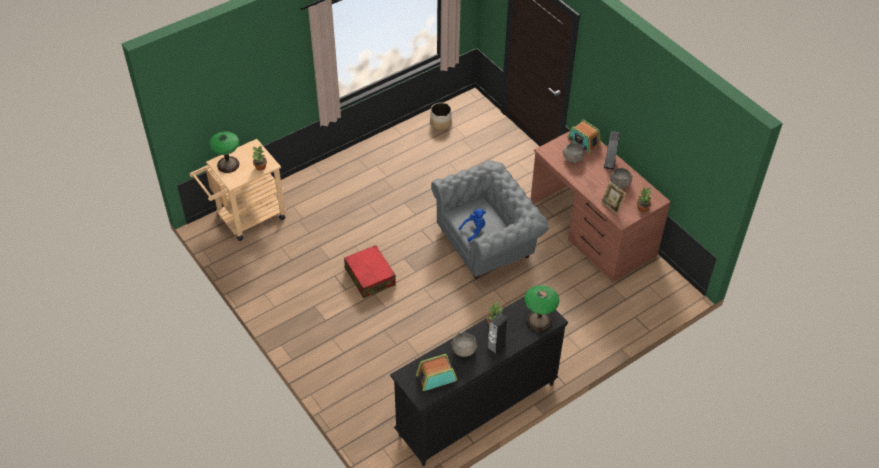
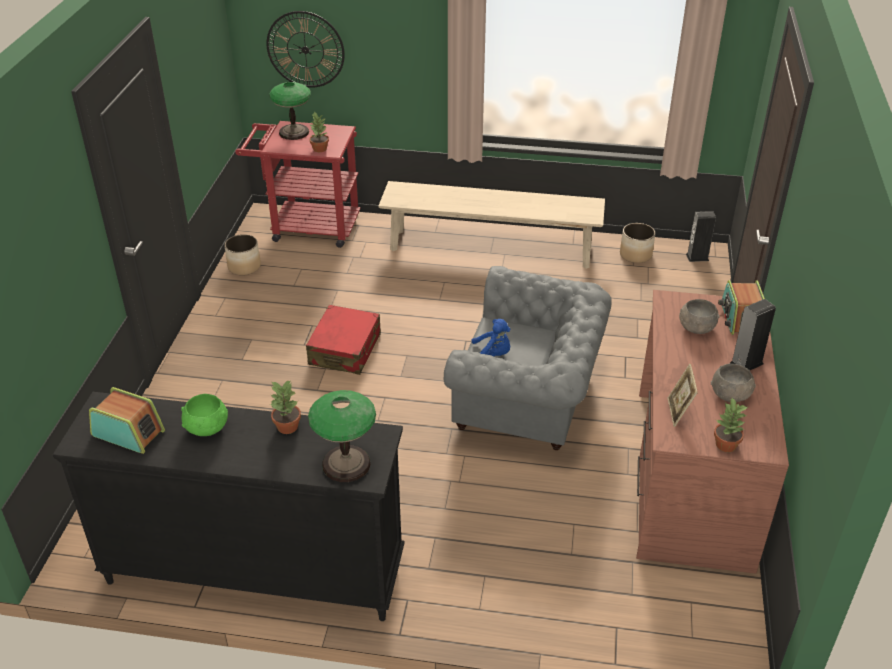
camera: 45 degrees right, 10 degrees down
beige cart [189,139,286,241] -> red cart [235,121,361,248]
grey bowl [451,333,477,357] -> green bowl [181,394,228,436]
speaker [487,313,508,356] -> speaker moved to [686,211,716,262]
none -> planter [224,234,261,275]
none -> wall clock [266,11,345,88]
none -> beige bench [379,181,605,269]

